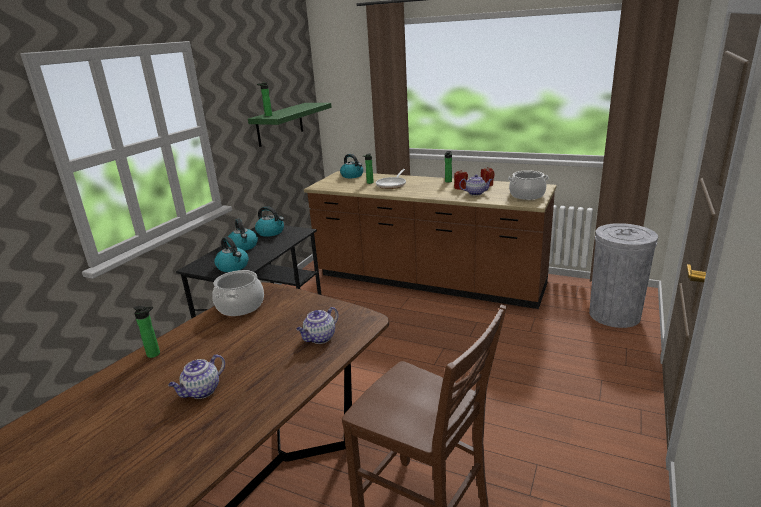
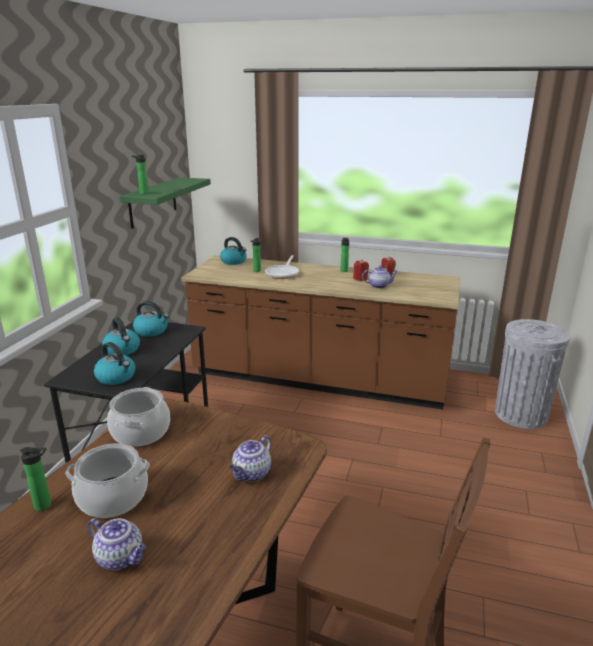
camera: 10 degrees left, 0 degrees up
teapot [168,354,225,399] -> teapot turned 90 degrees counterclockwise [88,518,146,571]
cooking pot [508,170,549,200] -> cooking pot moved to [66,443,150,518]

